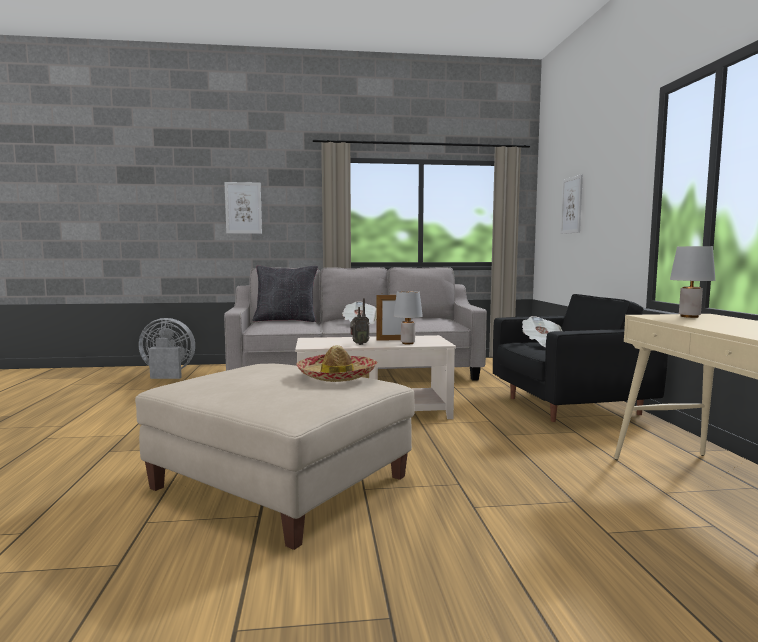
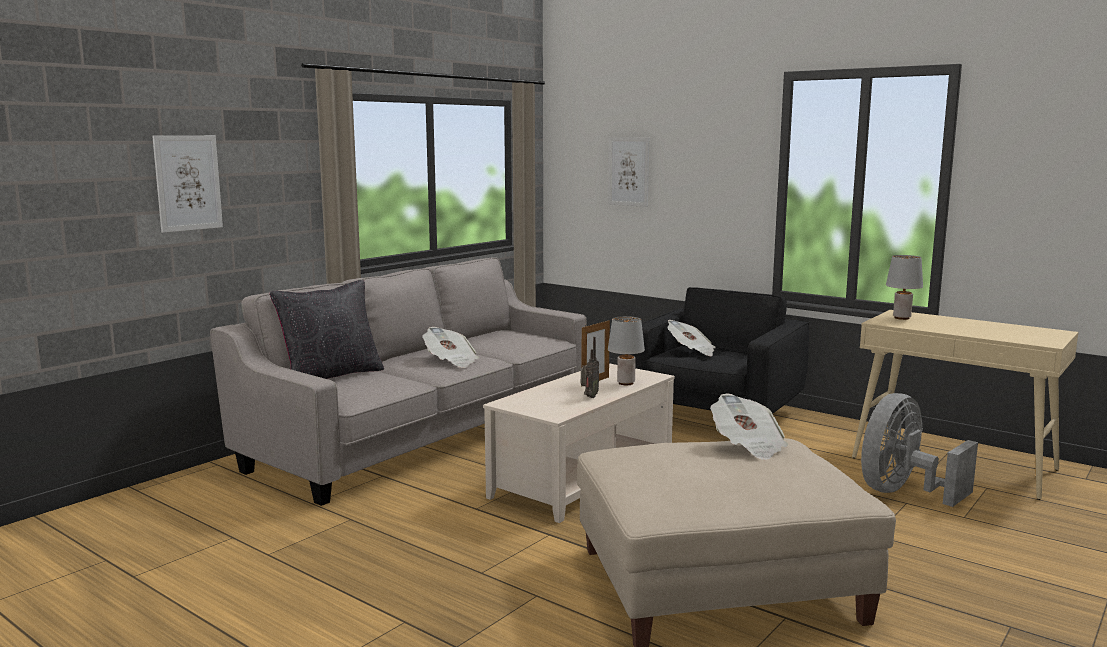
camera: 45 degrees left, 5 degrees up
grey fan [139,318,195,379] -> grey fan moved to [861,393,978,507]
hat [296,345,377,382] -> newspaper [710,394,788,460]

